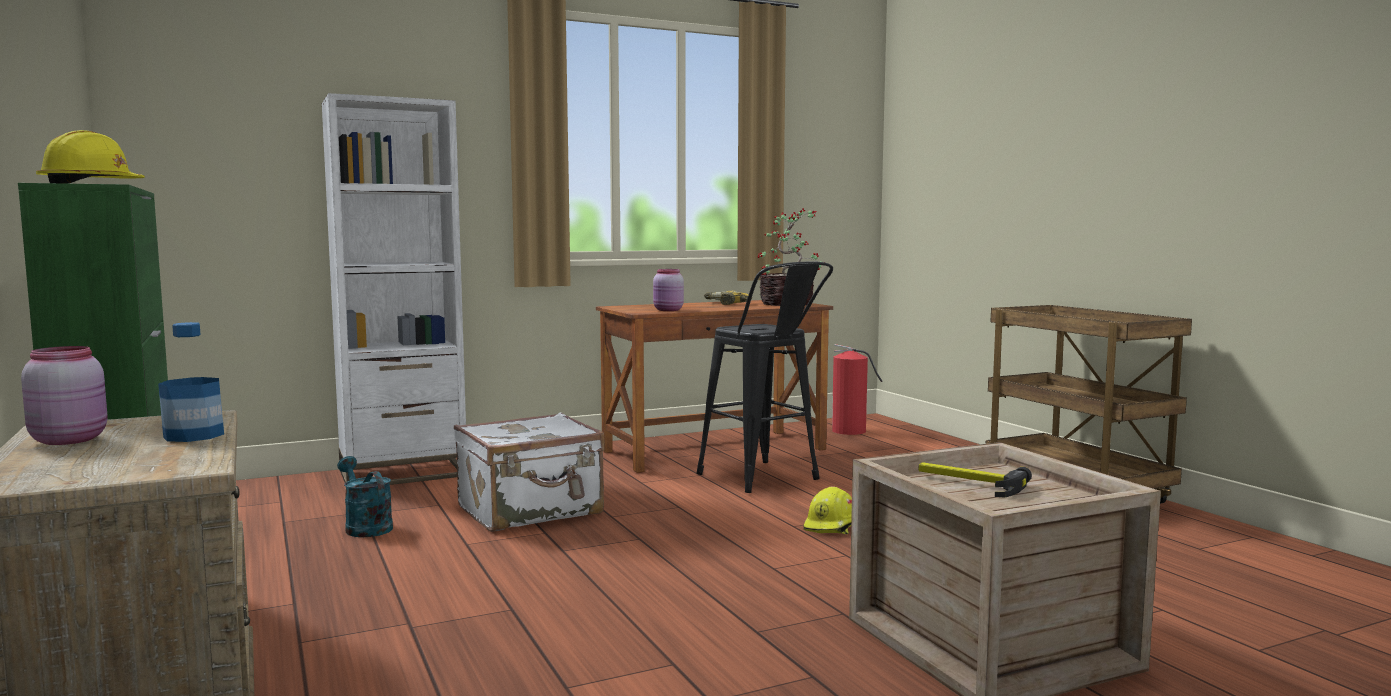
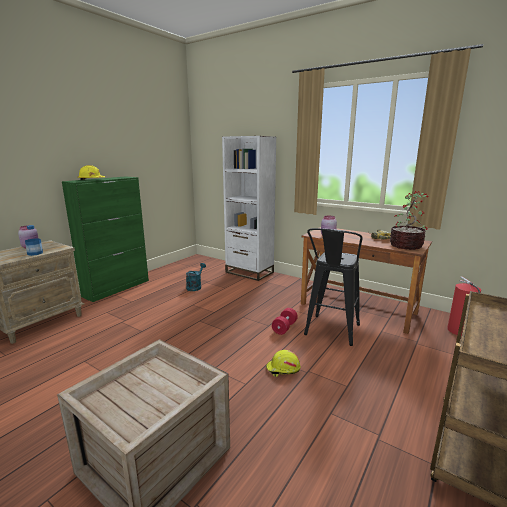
camera: 60 degrees right, 10 degrees up
white suitcase [454,413,604,532] -> none
hammer [919,462,1032,498] -> none
none -> red dumbbell [272,308,298,335]

